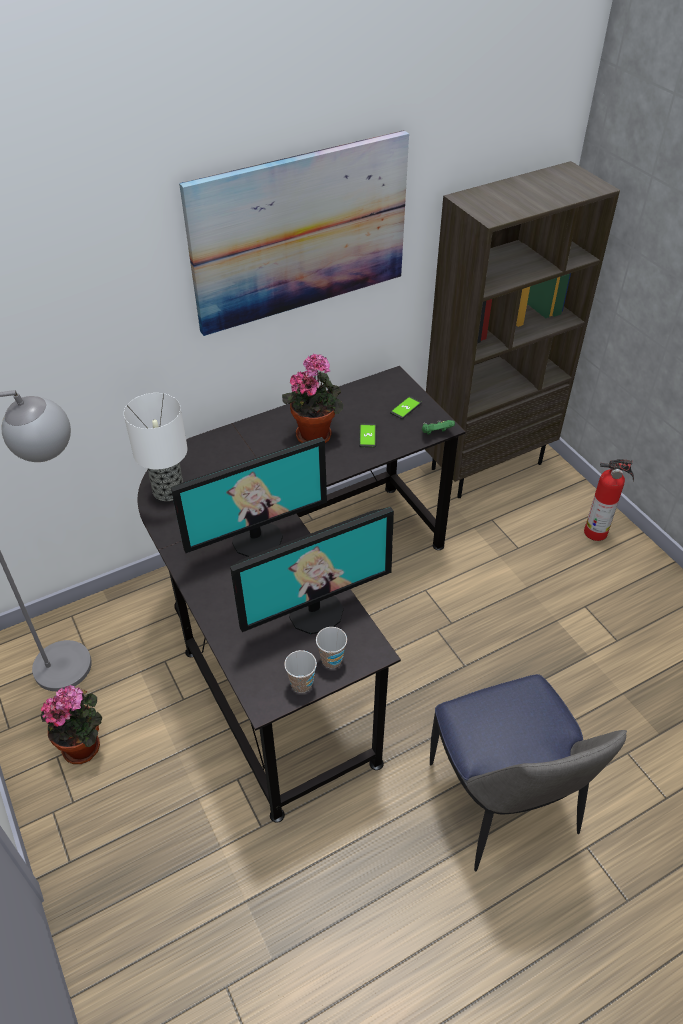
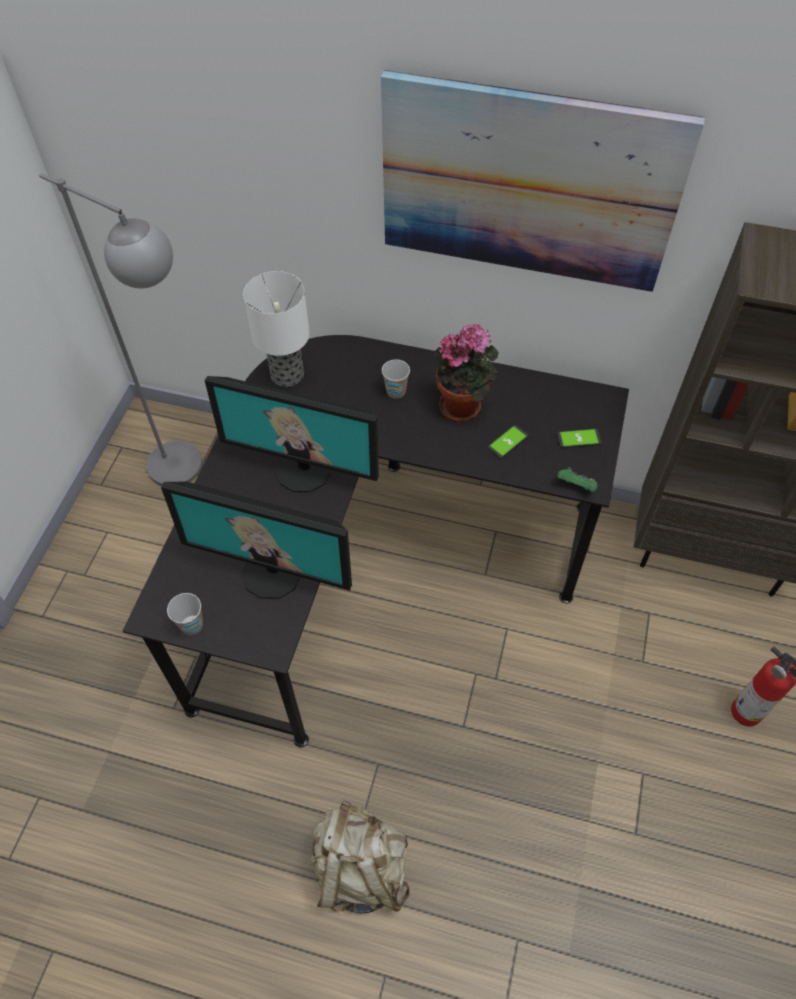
camera: 45 degrees right, 10 degrees up
potted plant [41,685,102,764] -> none
cup [316,627,347,669] -> cup moved to [382,359,410,399]
chair [430,674,627,871] -> beige backpack [310,800,410,914]

